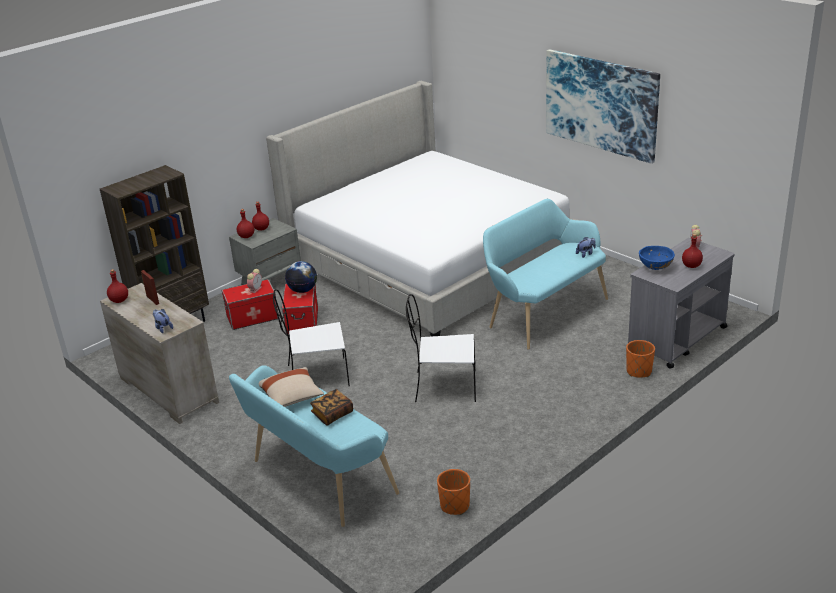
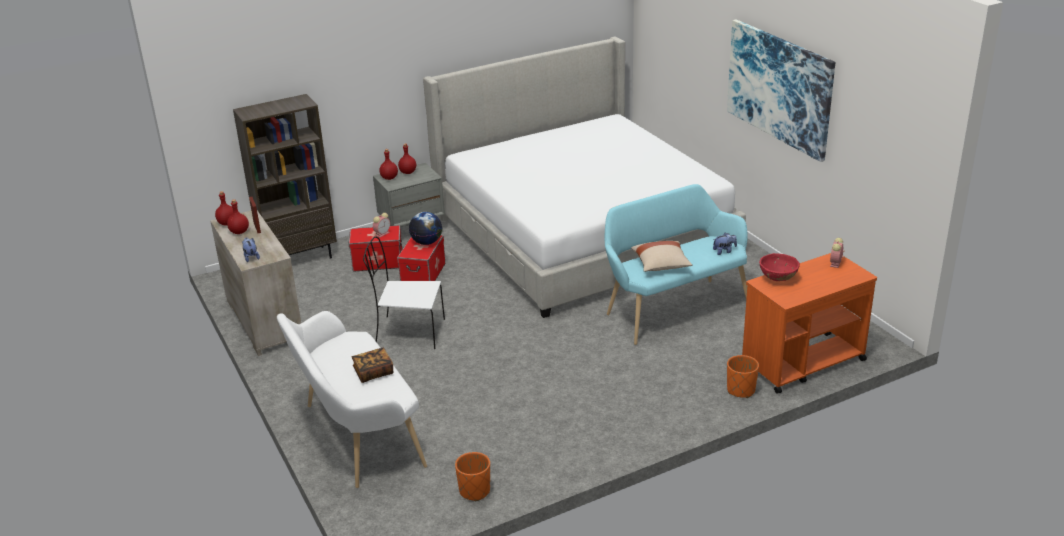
camera: 15 degrees right, 0 degrees up
turquoise bench [229,365,399,527] -> white bench [277,311,427,488]
beige pillow [259,367,324,407] -> beige pillow moved to [631,241,692,272]
white chair [406,294,476,402] -> none
grey cart [628,238,735,369] -> orange cart [742,253,877,394]
blue bowl [639,246,675,270] -> red bowl [759,253,800,281]
red bottle [682,234,703,268] -> red bottle moved to [227,199,249,234]

